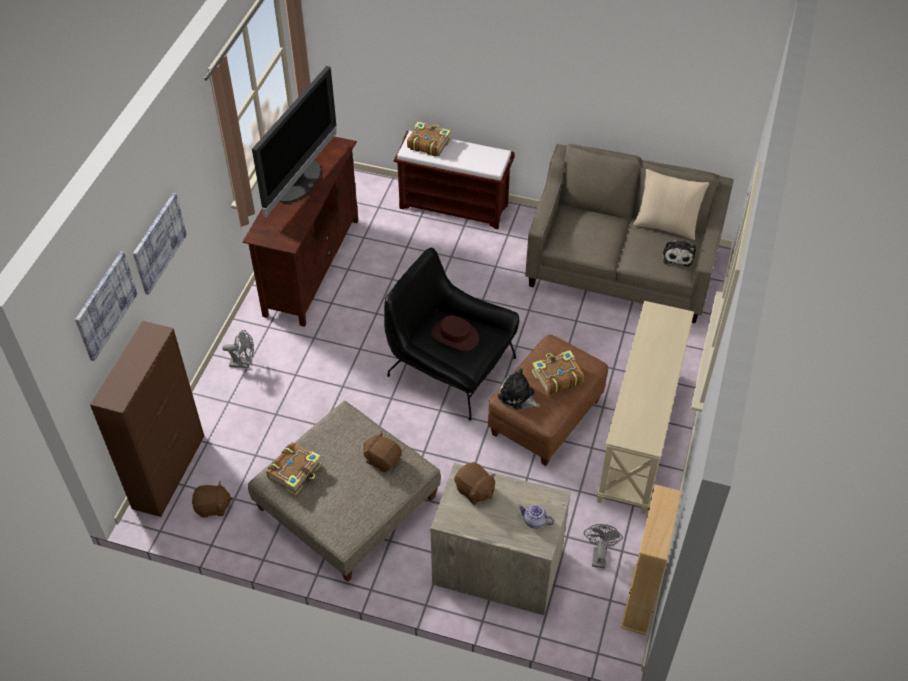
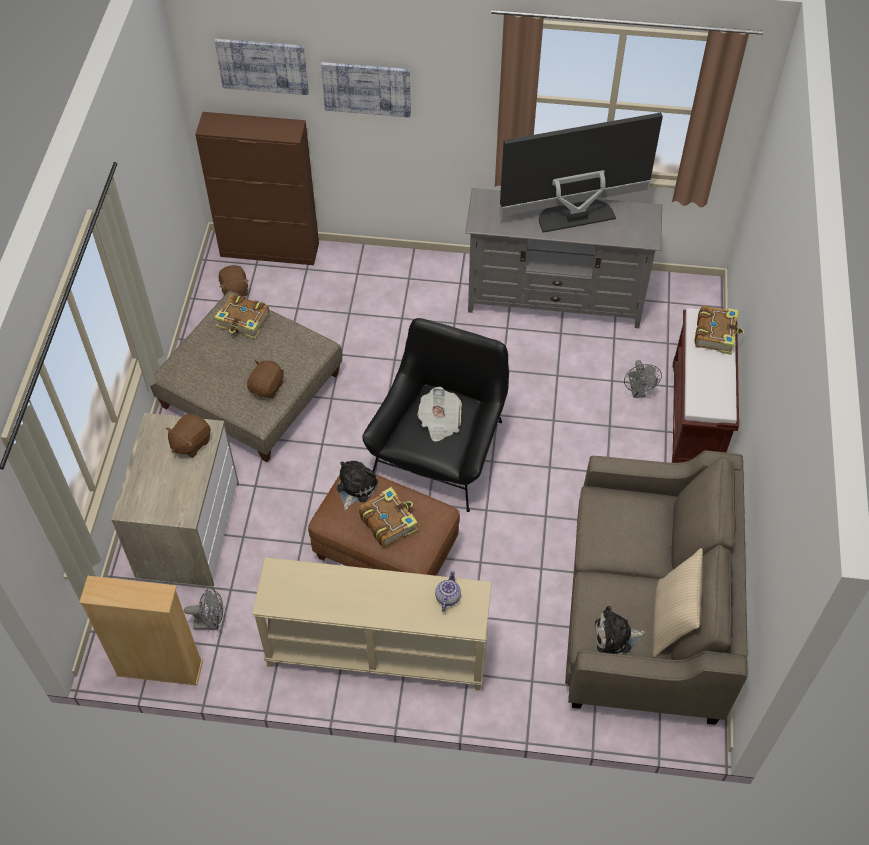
camera: 80 degrees right, 5 degrees up
grey fan [222,330,254,368] -> grey fan moved to [624,360,662,398]
brown tv stand [242,136,358,327] -> grey tv stand [465,188,662,328]
television [252,66,337,218] -> television turned 150 degrees clockwise [500,113,663,233]
brown hat [431,315,479,351] -> newspaper [417,387,462,442]
teapot [518,505,554,529] -> teapot moved to [435,570,461,612]

